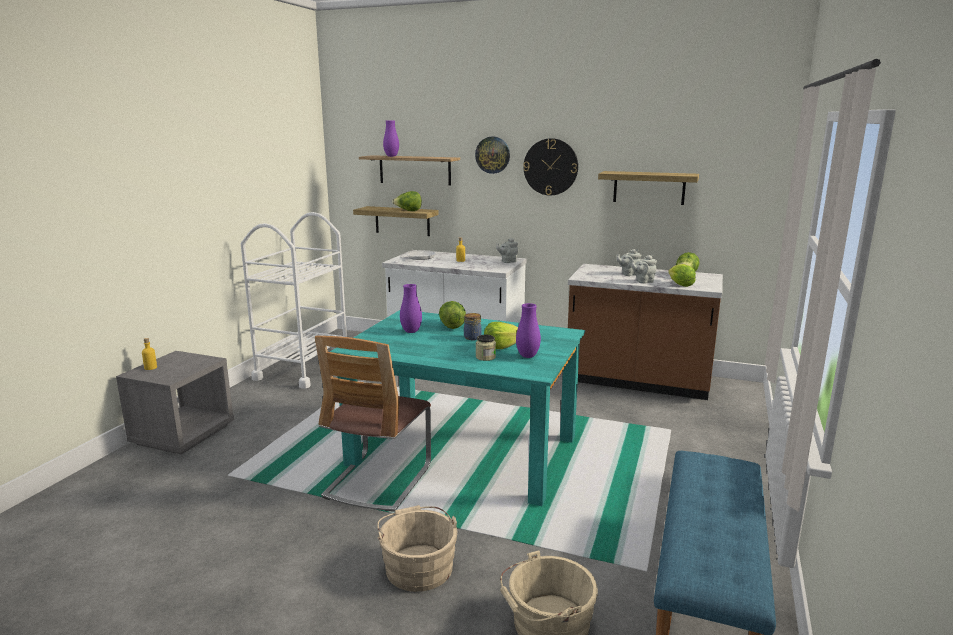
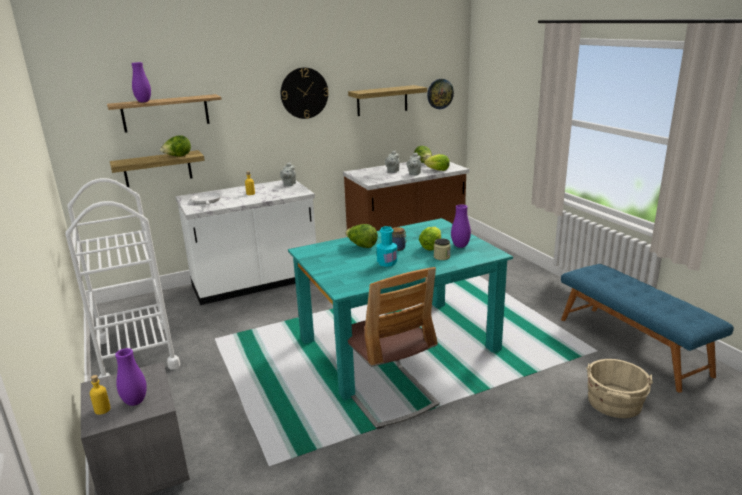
camera: 45 degrees left, 5 degrees up
beige bucket [377,505,458,592] -> none
purple vase [400,284,422,333] -> purple vase moved to [115,348,147,406]
wall clock [475,137,510,174] -> wall clock moved to [427,79,454,109]
none -> turquoise bottle [377,226,397,267]

